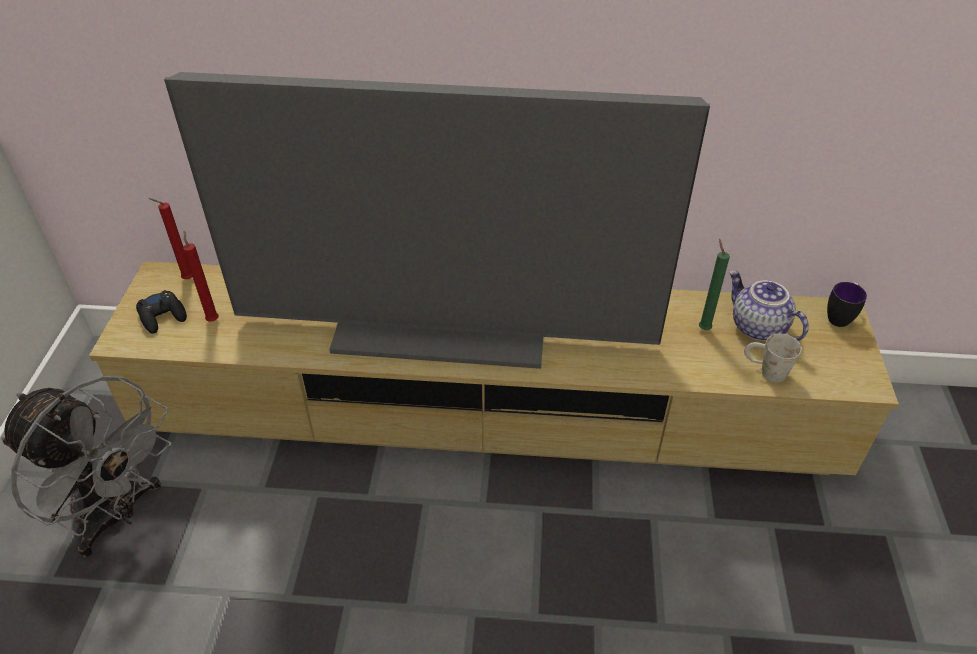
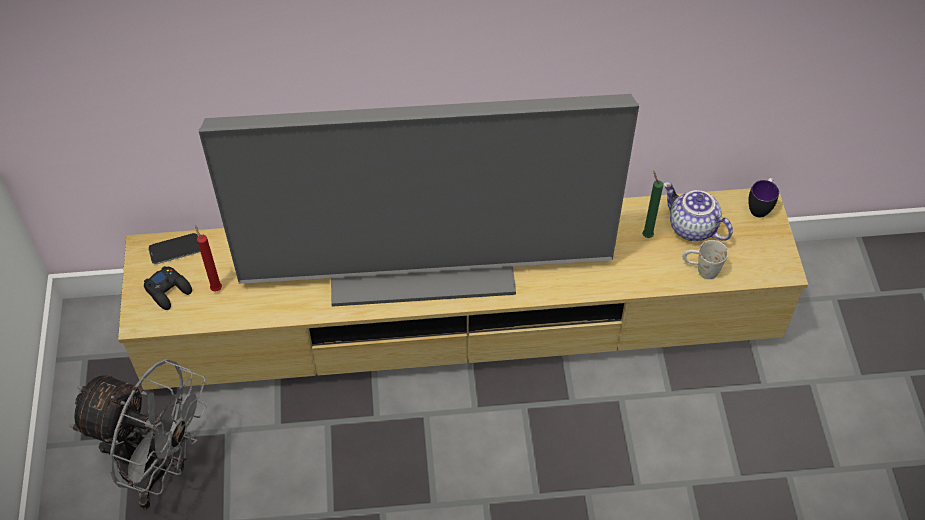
camera: 10 degrees left, 10 degrees up
red candle [149,198,192,279] -> phone [148,233,200,264]

